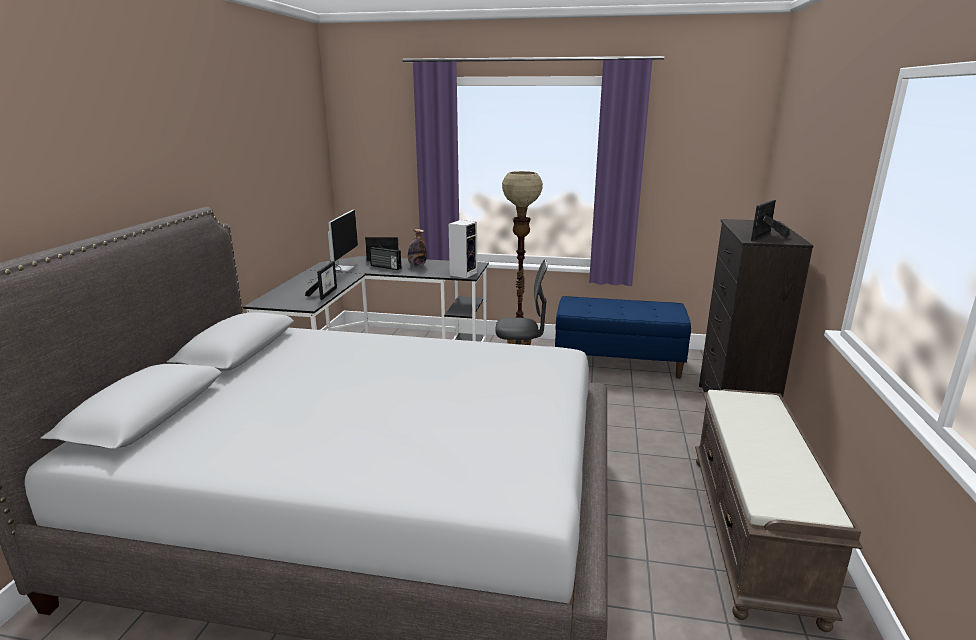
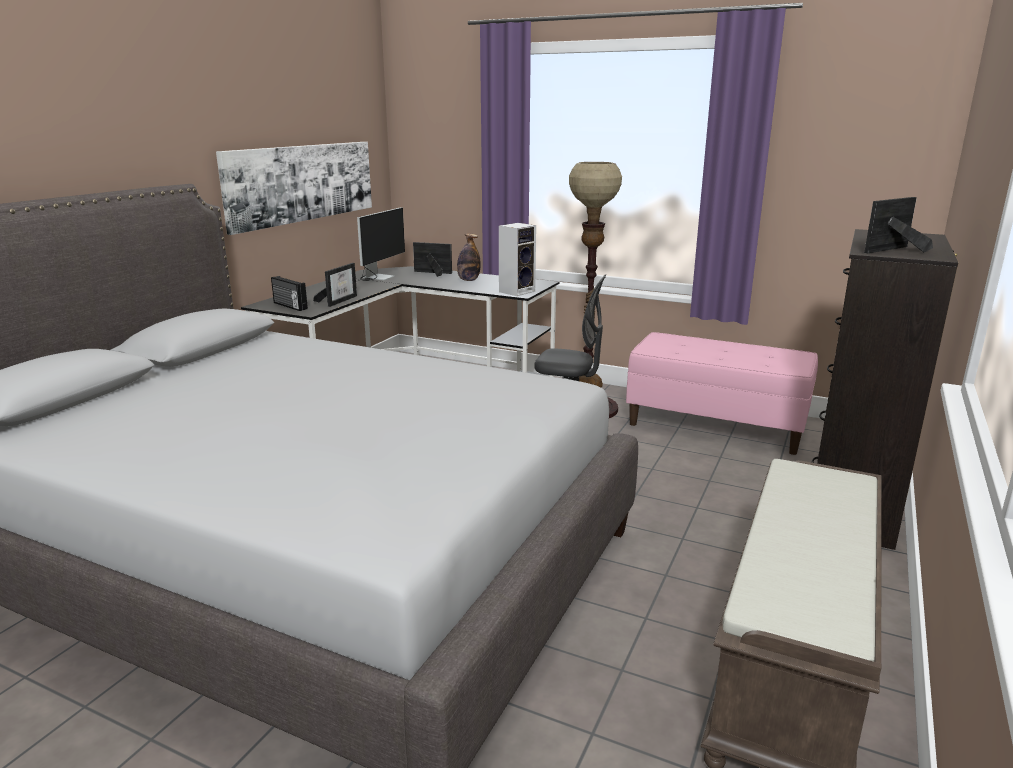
camera: 15 degrees right, 0 degrees up
radio [370,247,401,270] -> radio moved to [271,276,308,311]
blue bench [555,296,691,379] -> pink bench [626,332,818,455]
none -> picture [216,142,372,235]

